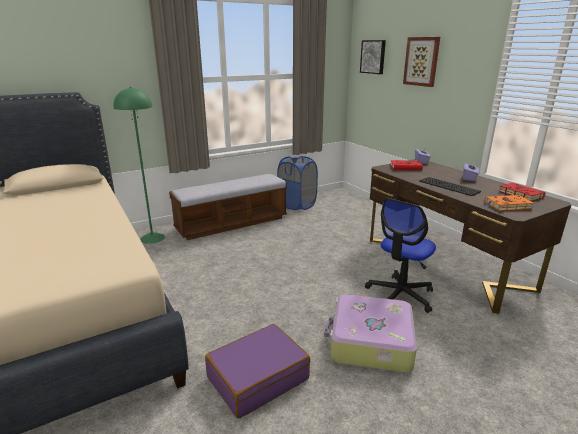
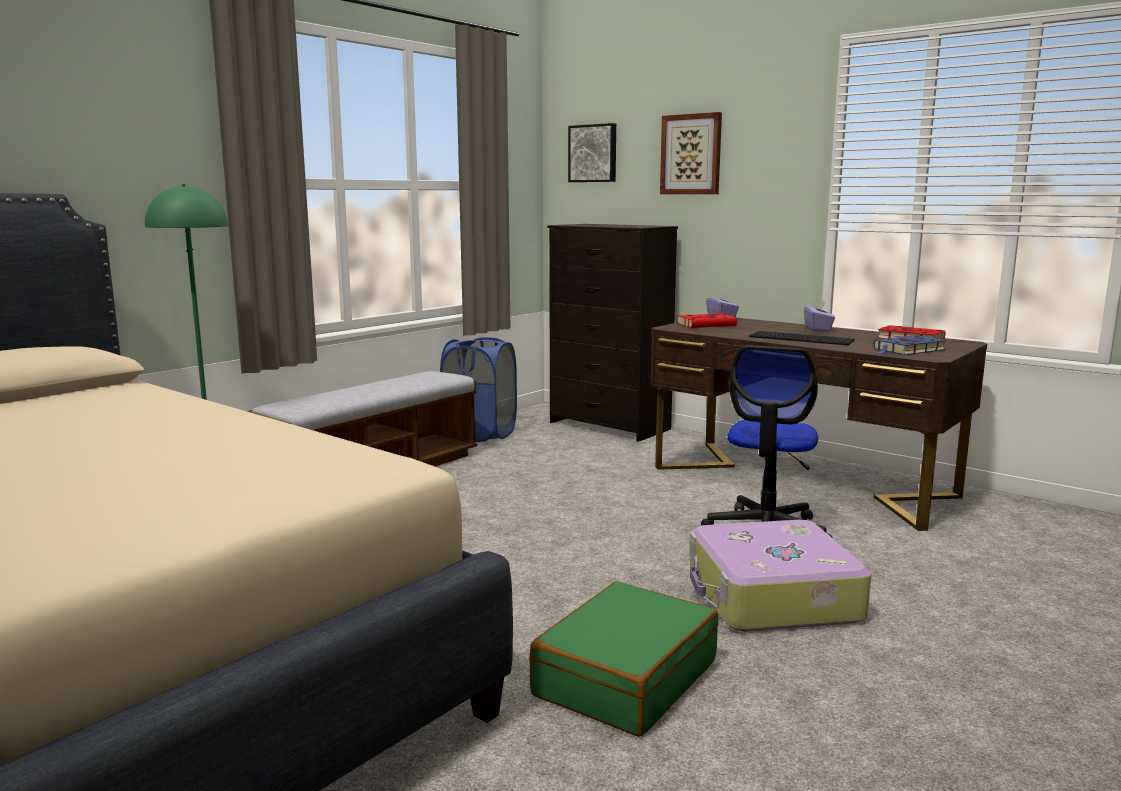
camera: 20 degrees left, 10 degrees down
purple suitcase [205,324,310,419] -> green suitcase [530,581,718,737]
orange book [484,195,534,211] -> blue book [873,335,946,355]
none -> black dresser [548,224,678,442]

